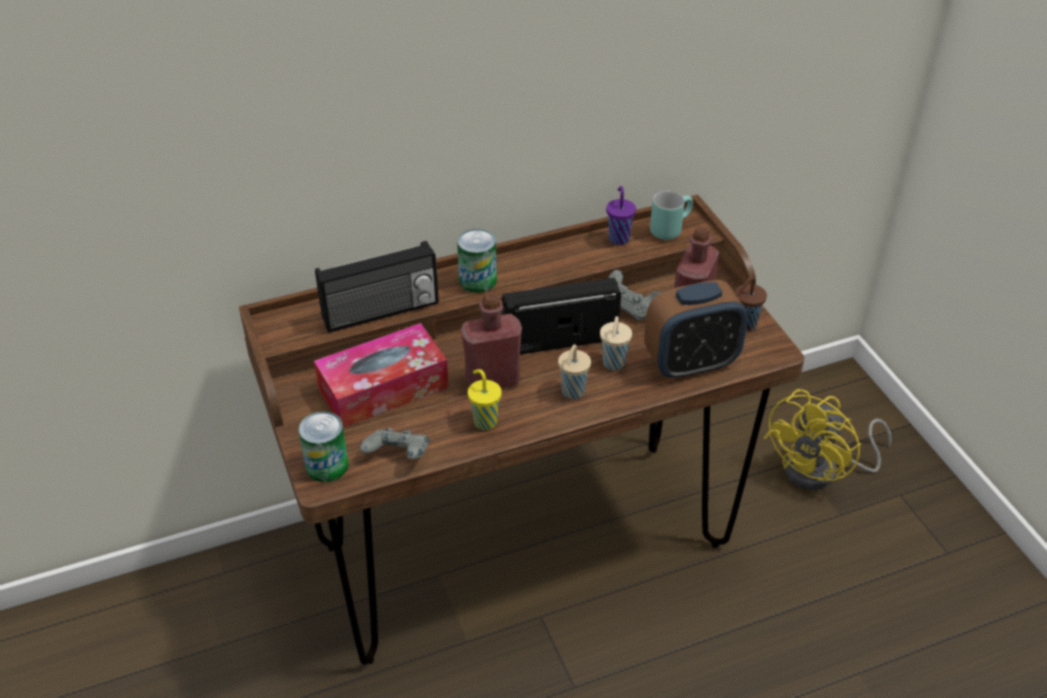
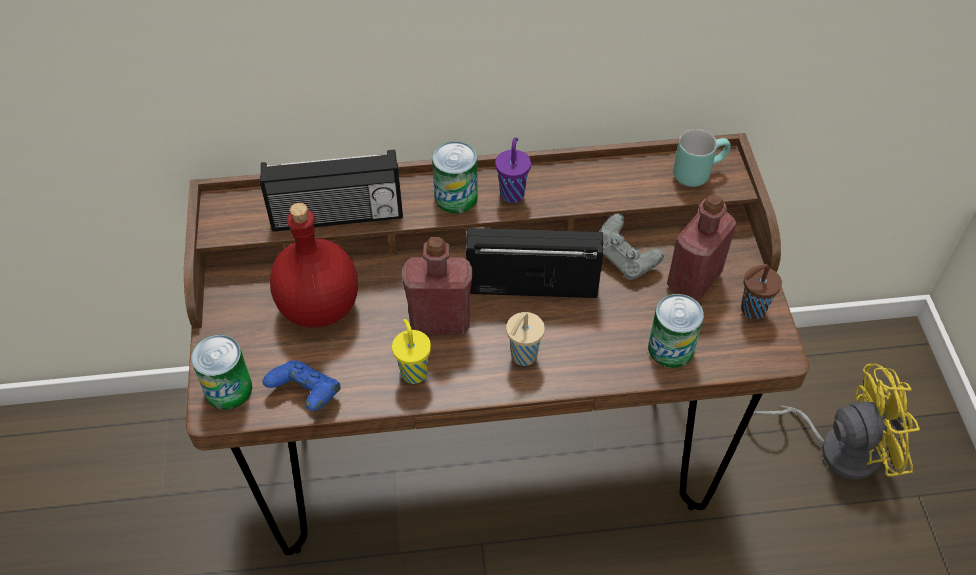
camera: 15 degrees right, 10 degrees up
tissue box [314,323,449,428] -> red bottle [270,203,358,328]
grey game controller [360,428,429,459] -> blue game controller [262,360,340,411]
beige cup [600,316,632,370] -> none
purple cup [606,186,636,245] -> purple cup moved to [495,138,531,203]
alarm clock [644,280,748,380] -> can [648,294,704,368]
yellow fan [763,389,892,490] -> yellow fan turned 150 degrees counterclockwise [753,363,920,480]

